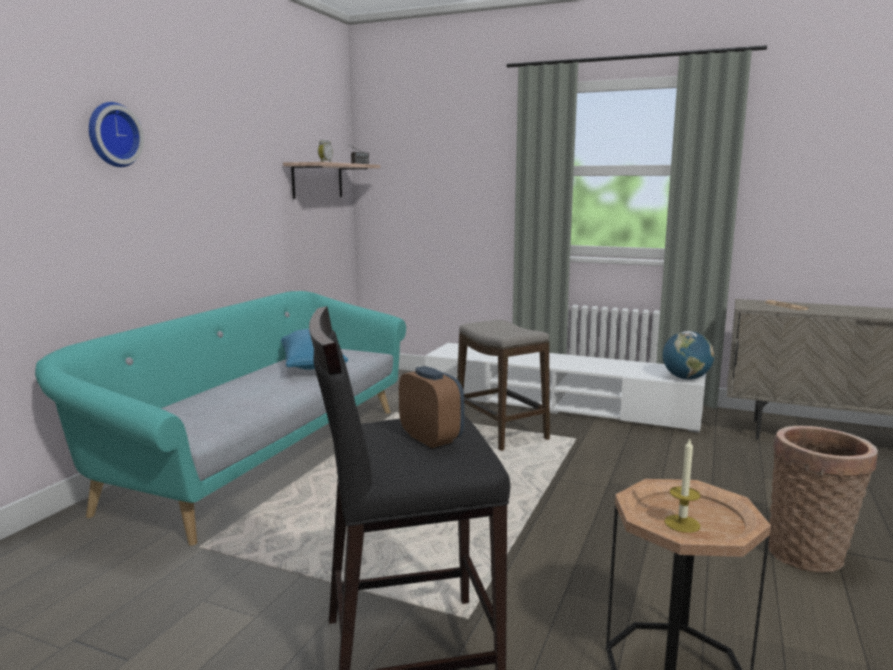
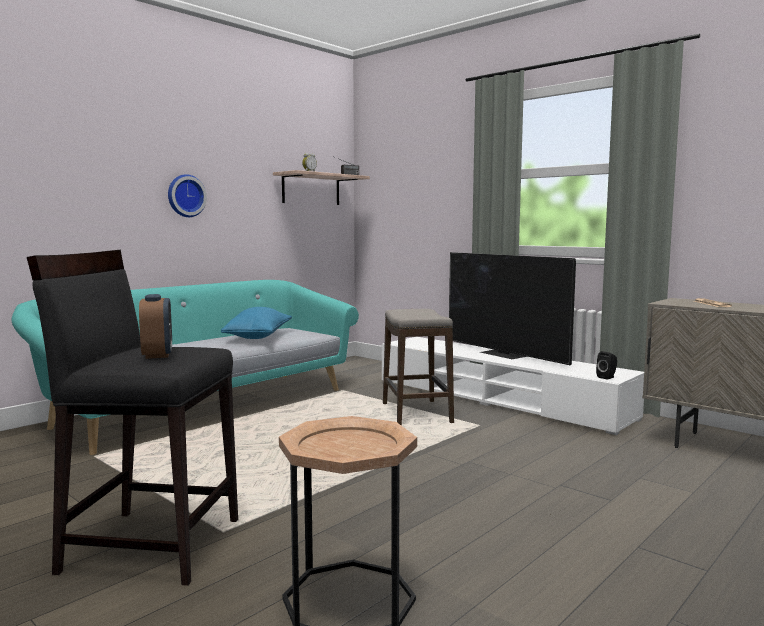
camera: 20 degrees right, 5 degrees down
wall clock [89,102,144,167] -> wall clock moved to [168,174,207,217]
globe [663,331,714,380] -> black speaker [596,351,617,380]
candle [664,439,701,533] -> none
basket [768,426,878,573] -> none
none -> television [449,252,576,365]

